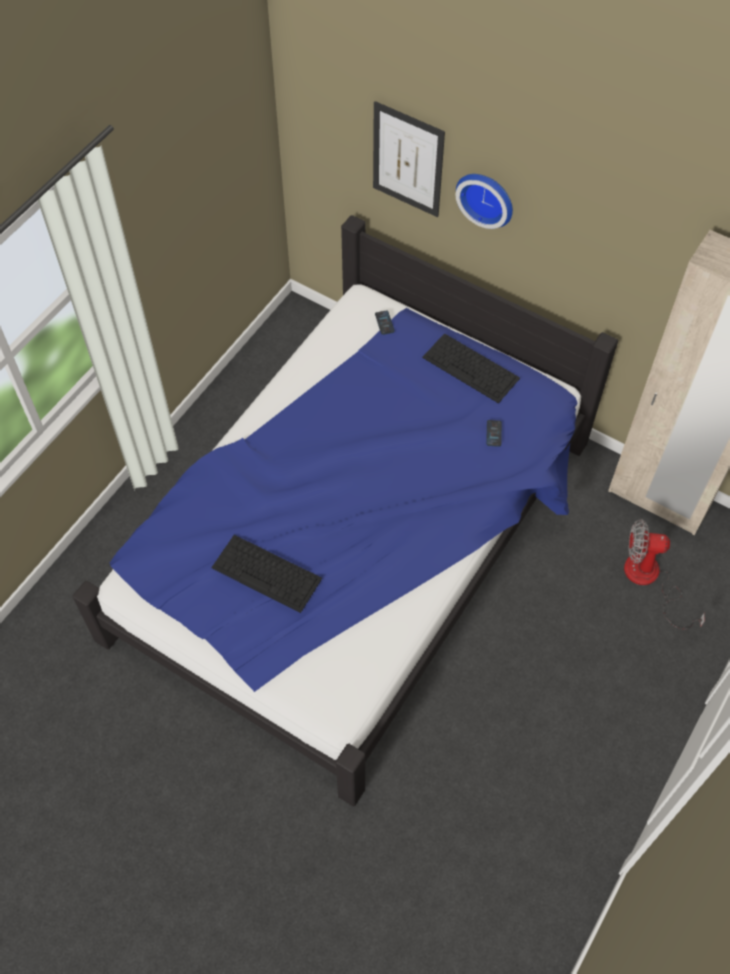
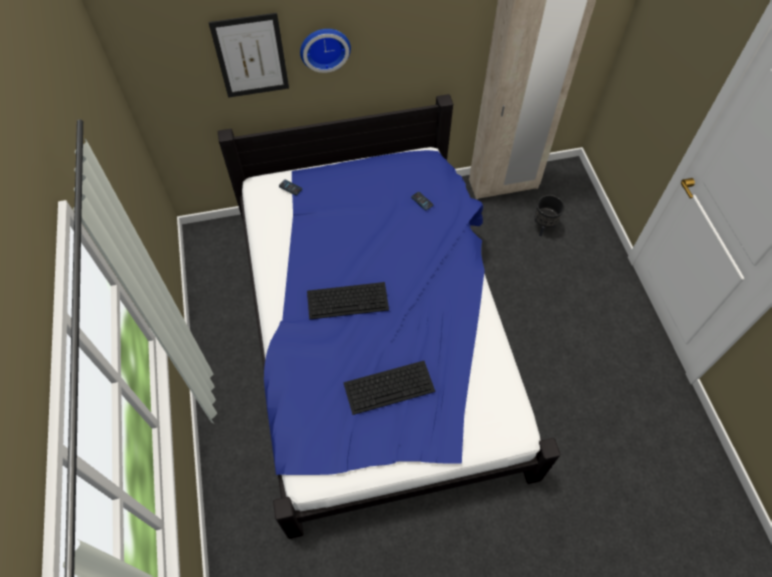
camera: 45 degrees left, 0 degrees up
keyboard [422,333,520,403] -> keyboard moved to [307,282,389,320]
fan [624,519,704,630] -> black planter [534,195,565,237]

